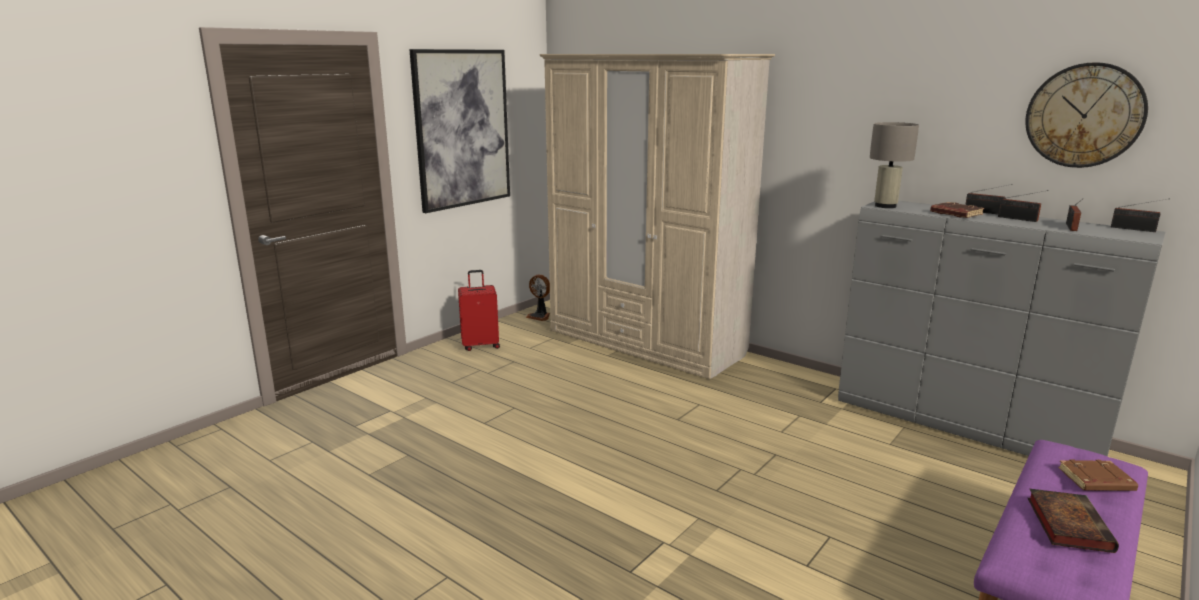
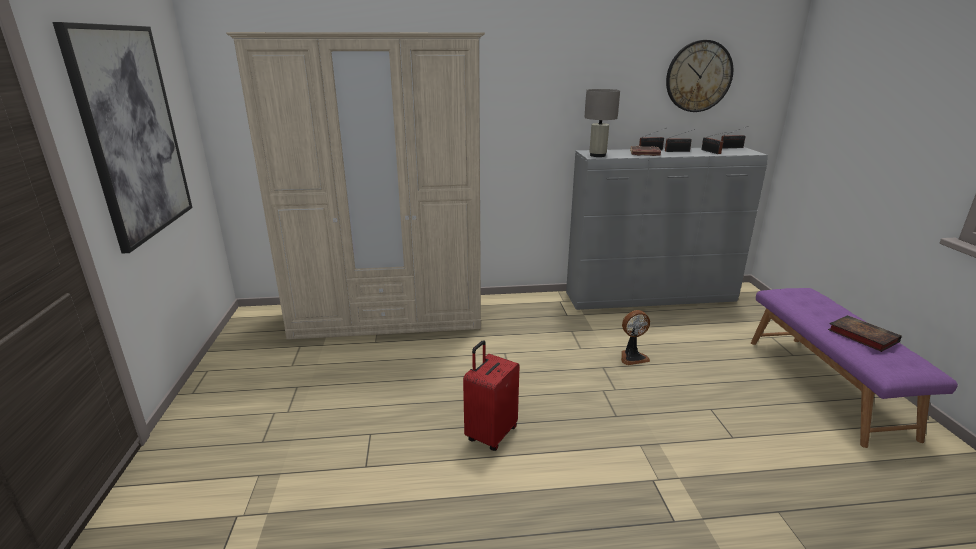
camera: 45 degrees left, 5 degrees up
red suitcase [458,270,500,351] -> red suitcase moved to [463,340,520,451]
fan [526,274,550,321] -> fan moved to [621,310,650,365]
brown book [1058,460,1138,491] -> none

